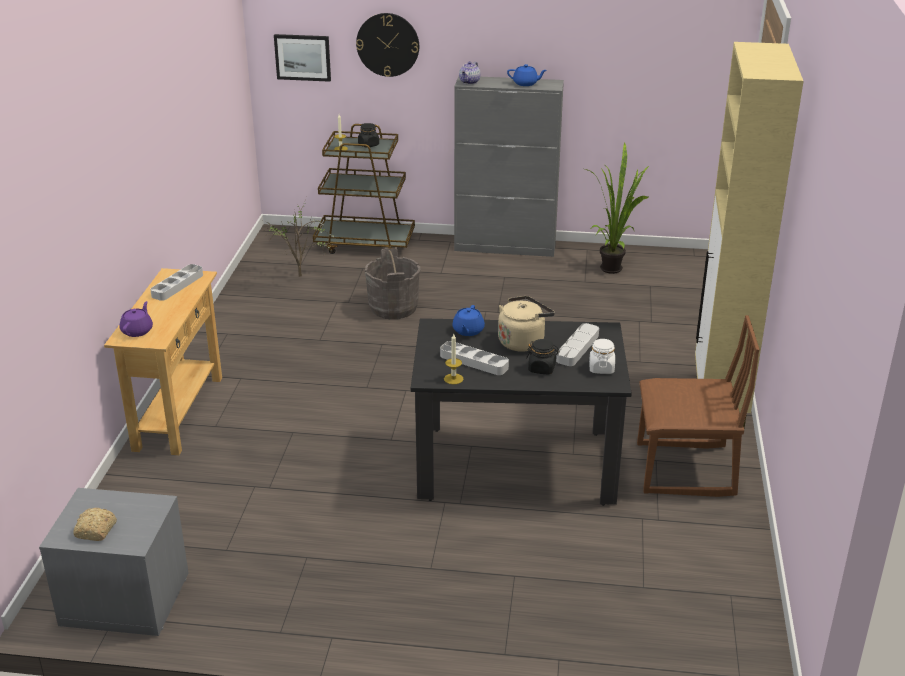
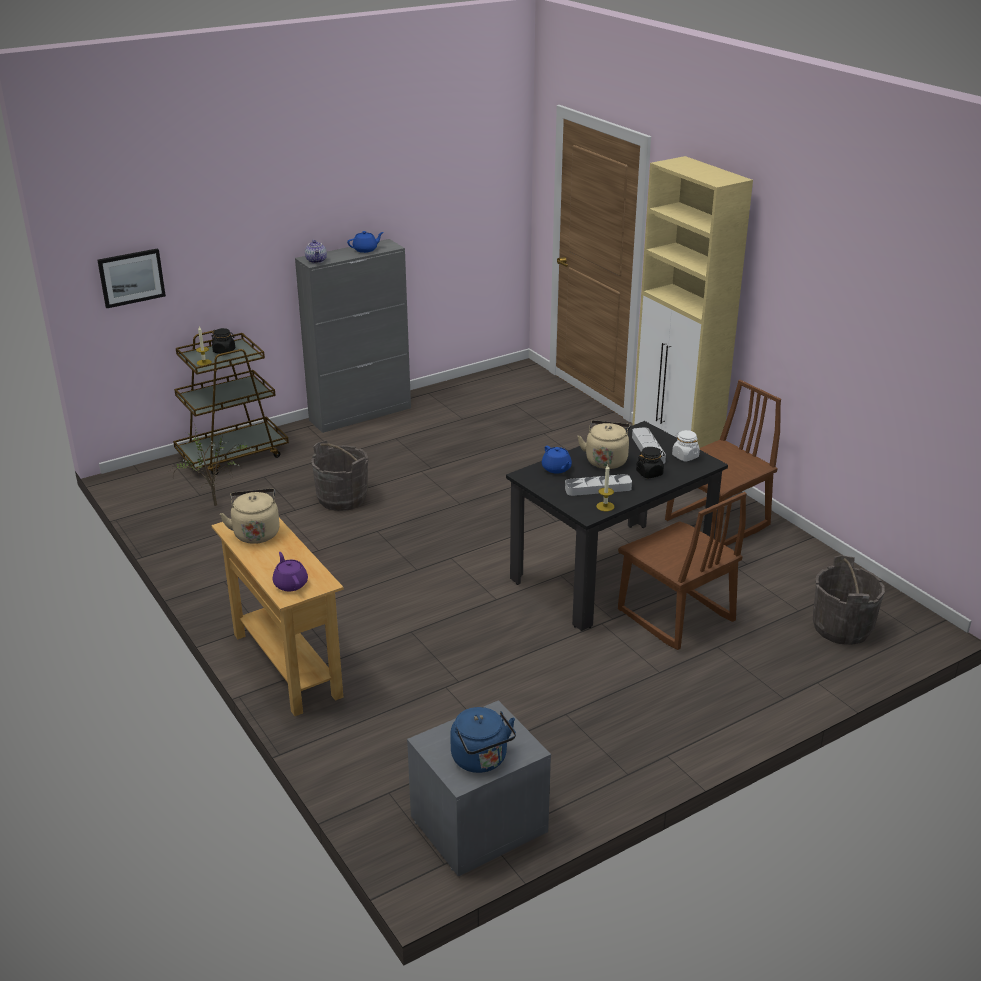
camera: 40 degrees left, 0 degrees up
bread [73,508,117,541] -> blue kettle [450,707,516,773]
grey tray [150,264,203,301] -> beige kettle [220,489,280,544]
wall clock [356,13,419,77] -> none
potted plant [585,143,649,274] -> none
none -> brown chair [618,492,747,650]
none -> grey bucket [813,555,885,645]

